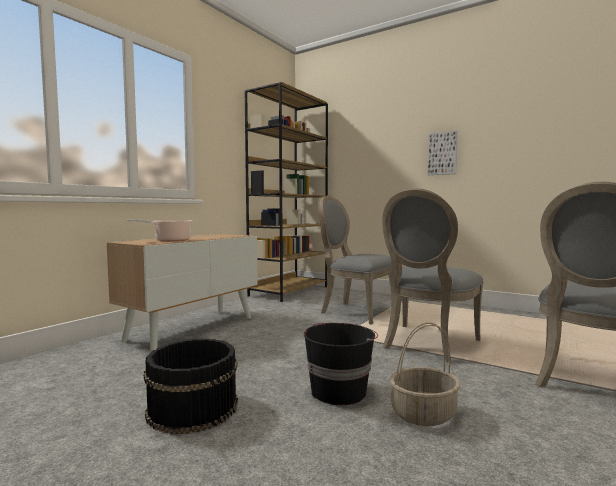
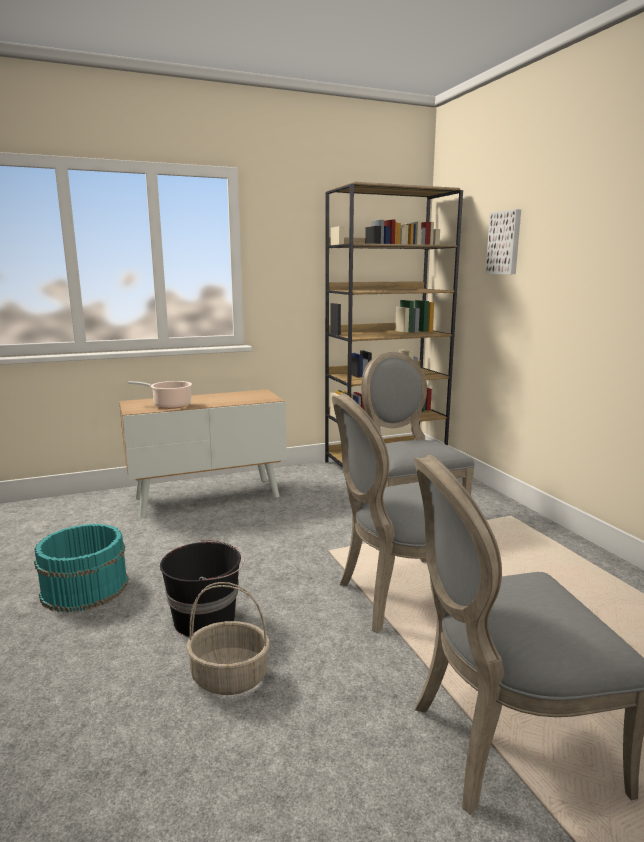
camera: 35 degrees right, 10 degrees up
black bucket [144,339,238,434] -> turquoise bucket [34,523,128,612]
picture [427,131,458,175] -> picture moved to [485,209,521,274]

